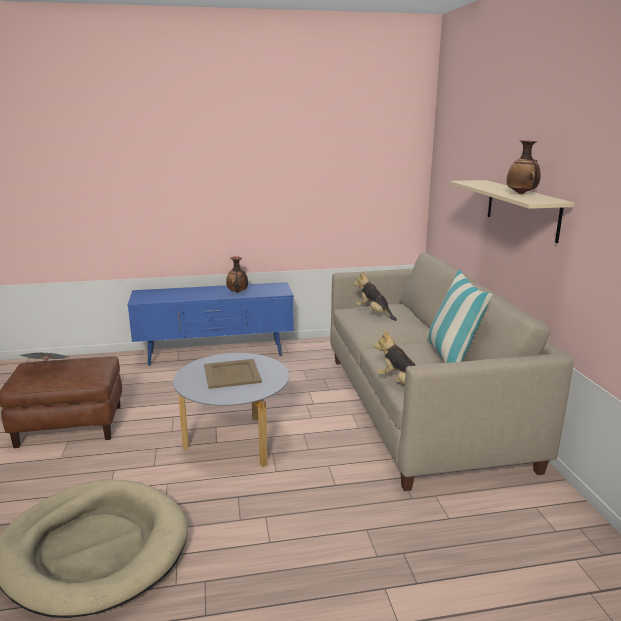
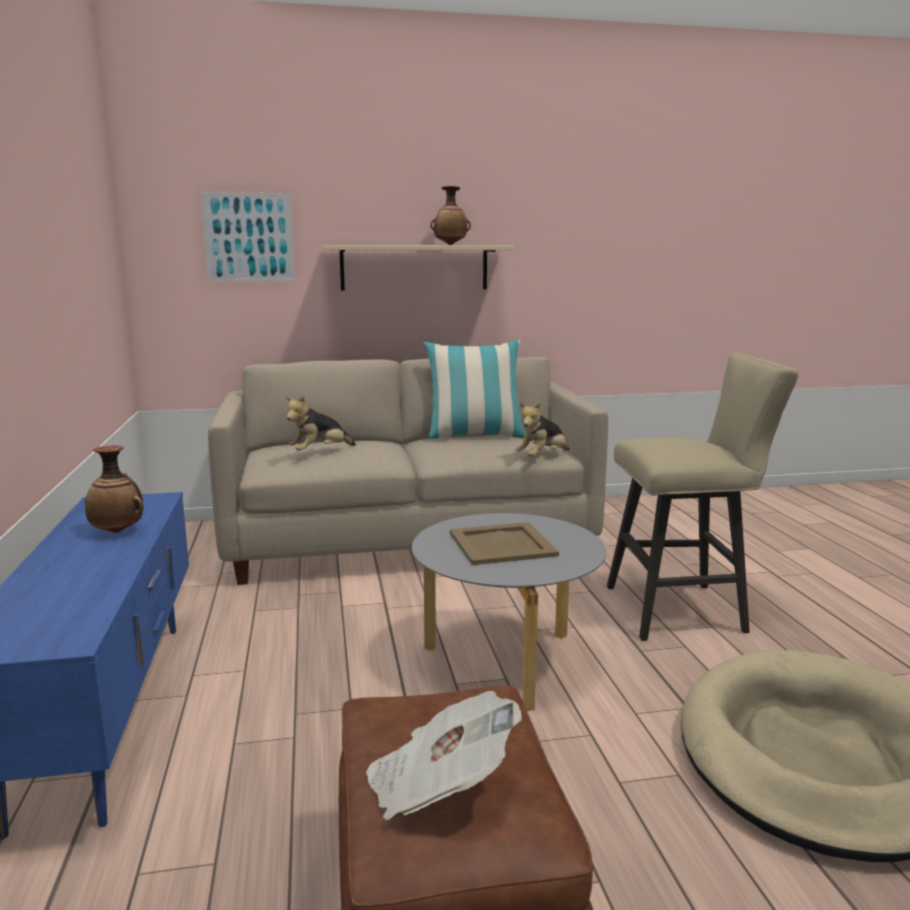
camera: 90 degrees left, 5 degrees down
none -> picture [201,192,295,282]
none -> beige stool [607,353,799,641]

